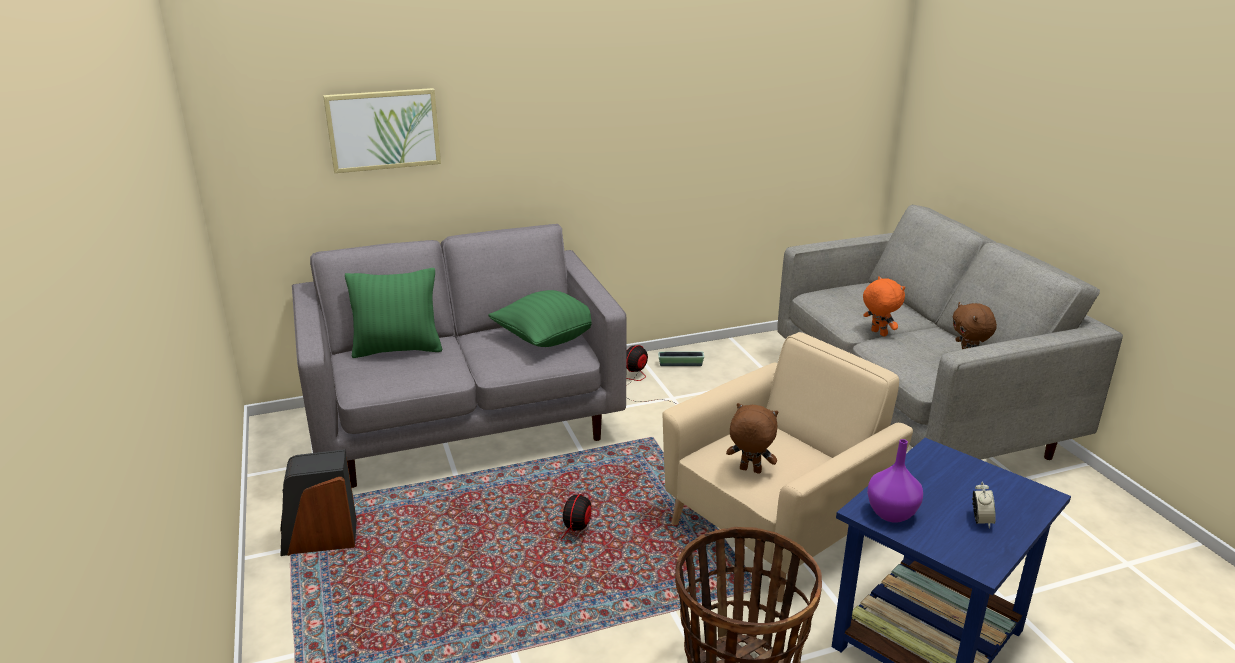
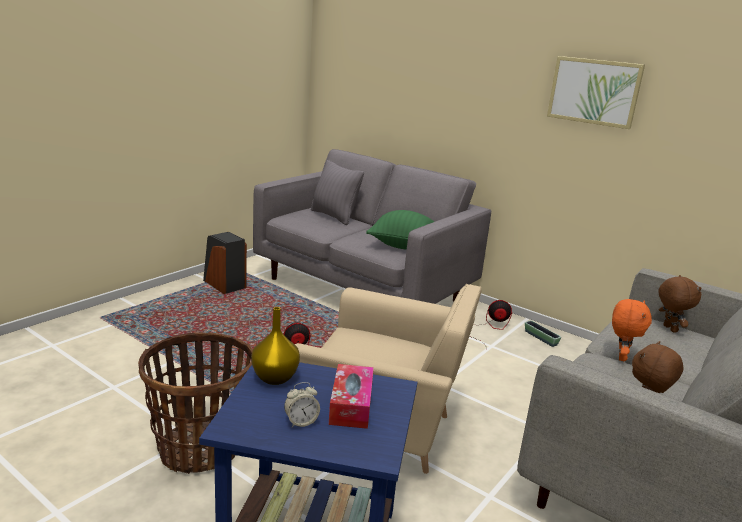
camera: 55 degrees right, 5 degrees down
picture [323,88,441,173] -> picture moved to [547,56,645,129]
green pillow [345,268,442,358] -> grey pillow [311,160,364,225]
brown plush toy [726,403,778,474] -> brown plush toy moved to [659,275,702,333]
purple vase [867,439,923,523] -> yellow vase [251,307,300,385]
none -> tissue box [329,364,374,429]

